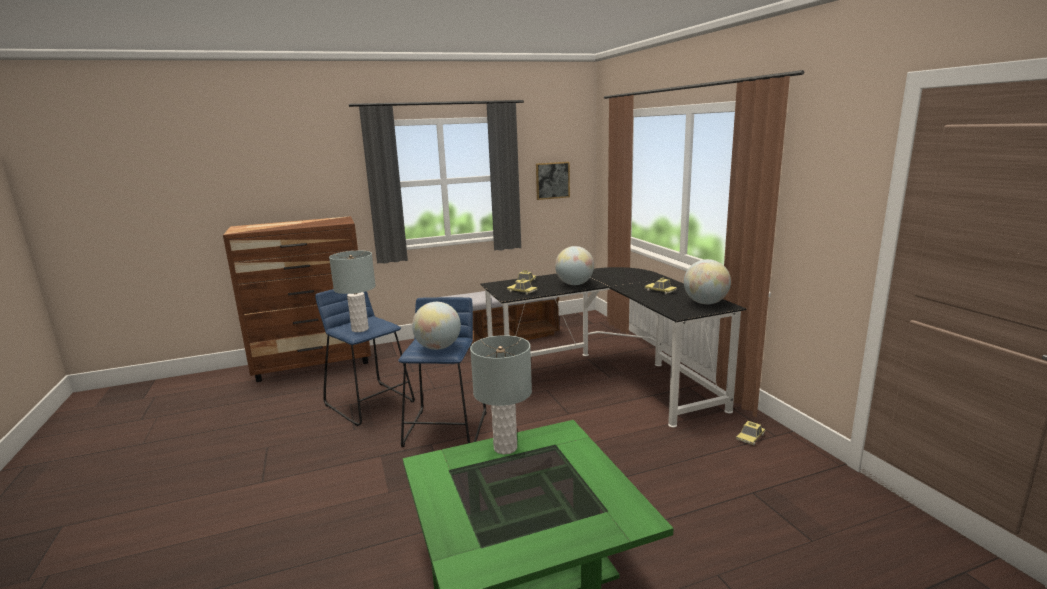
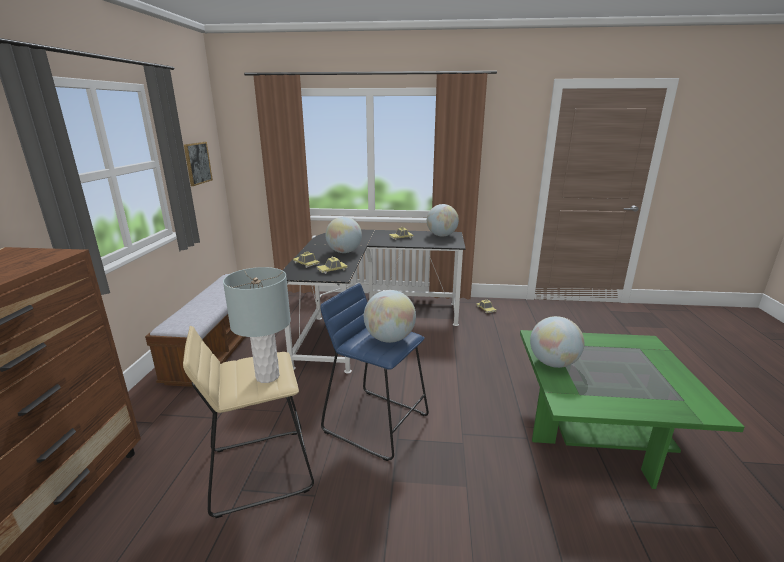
camera: 65 degrees left, 5 degrees up
blue stool [315,289,415,426] -> beige stool [183,326,314,518]
grey table lamp [470,335,532,454] -> globe [530,316,584,368]

